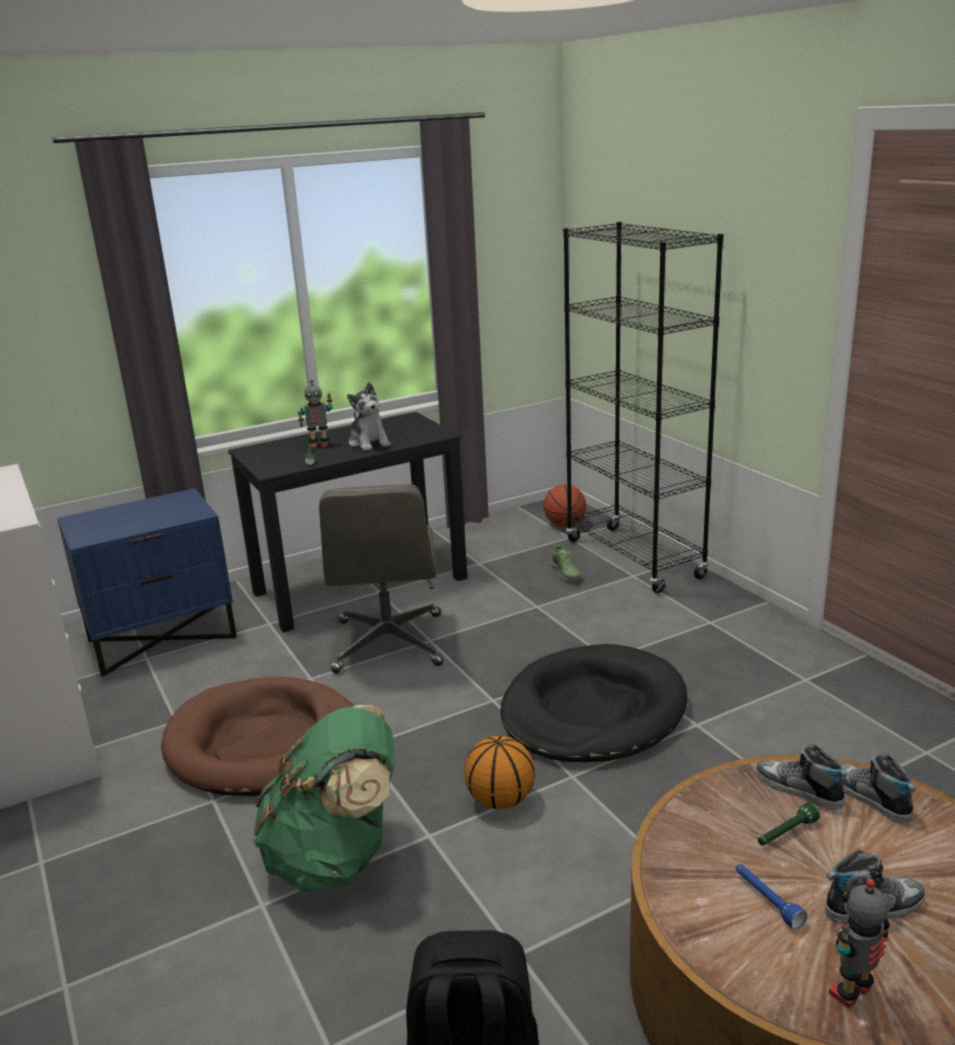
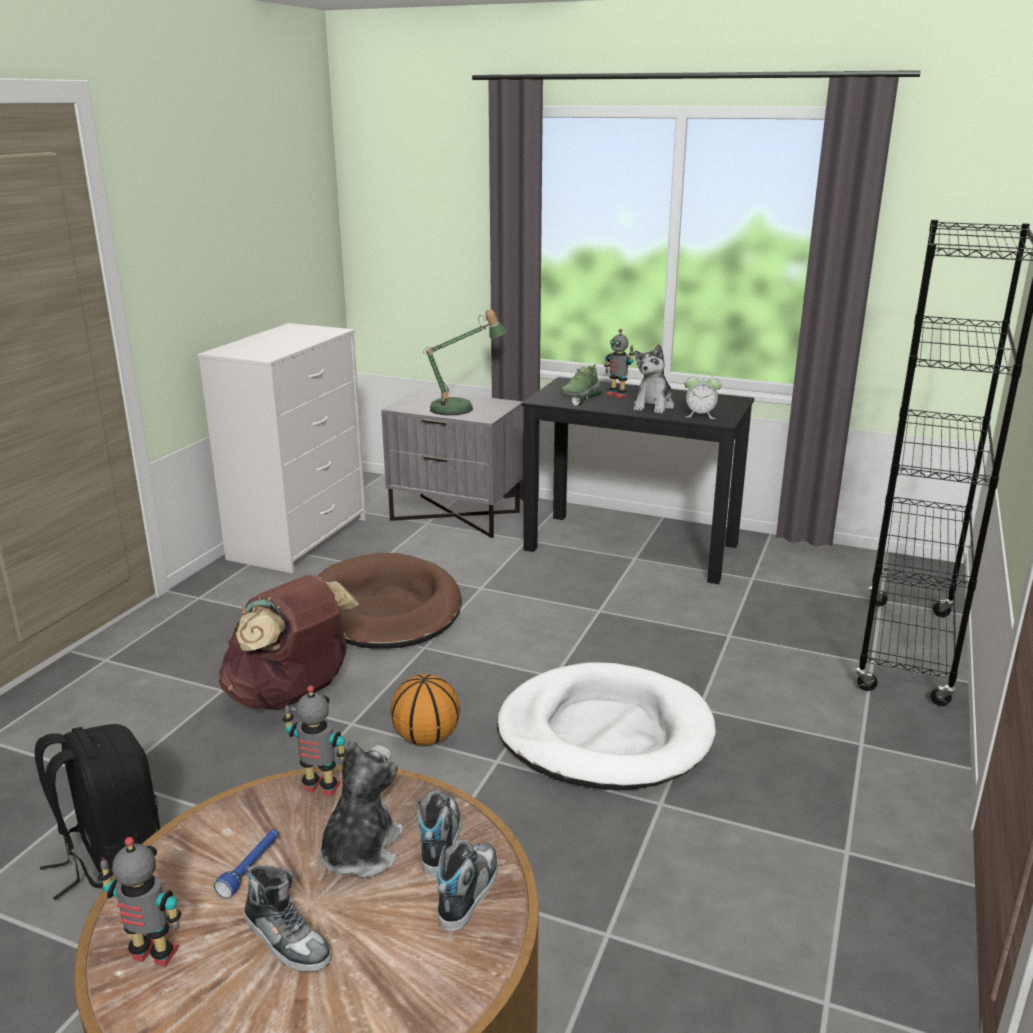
camera: 50 degrees right, 0 degrees up
blue nightstand [57,488,237,677] -> grey nightstand [381,389,524,538]
green backpack [253,705,395,892] -> brown backpack [218,575,360,709]
grey office chair [319,484,443,673] -> none
black dog bed [500,644,687,762] -> white dog bed [497,662,716,790]
basketball [543,484,586,527] -> none
shoe [550,543,582,581] -> shoe moved to [561,364,600,397]
green flashlight [758,802,820,846] -> plush toy [319,740,404,878]
none -> toy robot [283,685,346,796]
none -> table lamp [423,309,507,416]
none -> alarm clock [684,371,722,419]

